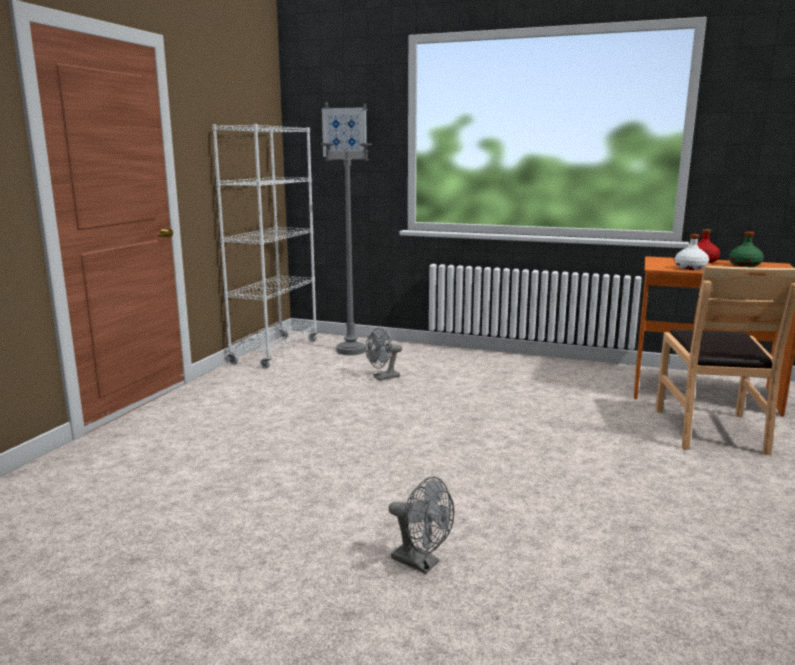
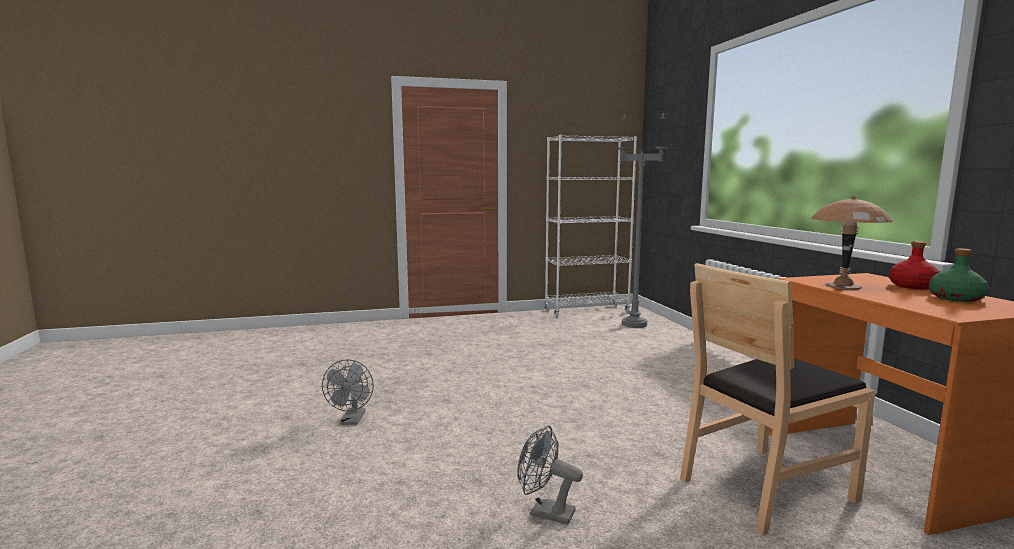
camera: 55 degrees right, 5 degrees down
picture [322,107,367,157] -> none
grey fan [366,328,402,381] -> grey fan moved to [517,425,583,525]
white bottle [675,234,709,270] -> brown table lamp [811,196,893,290]

